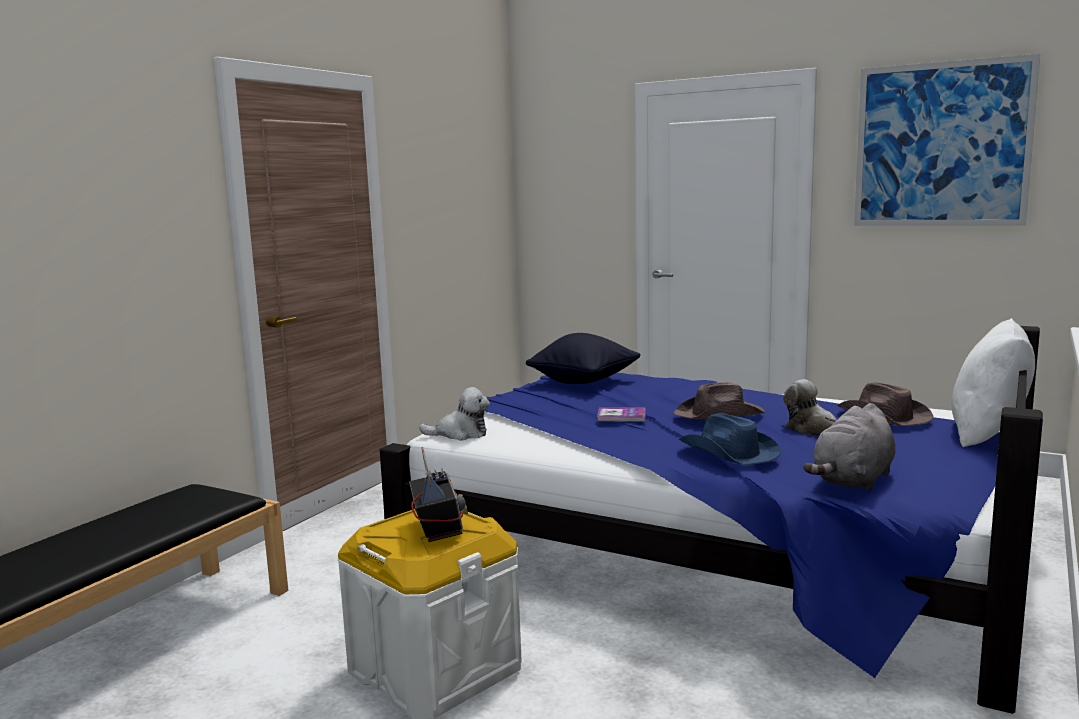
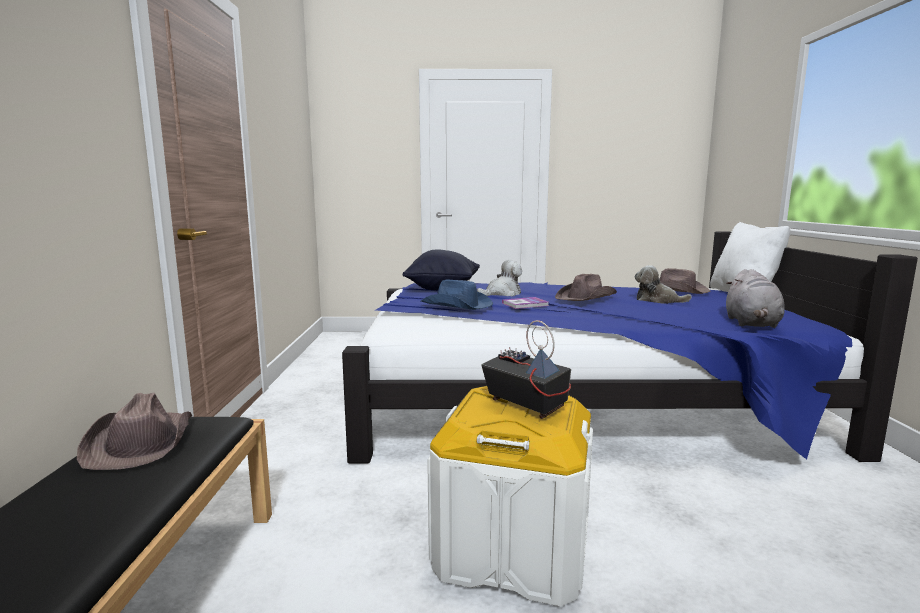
camera: 30 degrees left, 0 degrees up
plush toy [419,387,490,441] -> plush toy moved to [477,260,522,297]
blue hat [679,413,781,465] -> blue hat moved to [421,280,493,310]
picture [854,54,1041,226] -> none
none -> brown hat [77,393,192,470]

